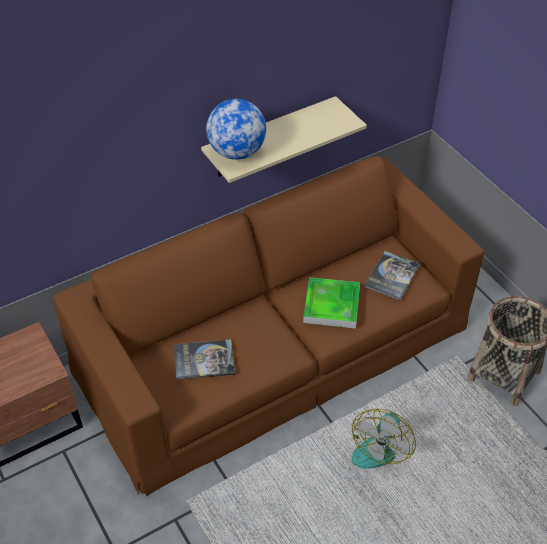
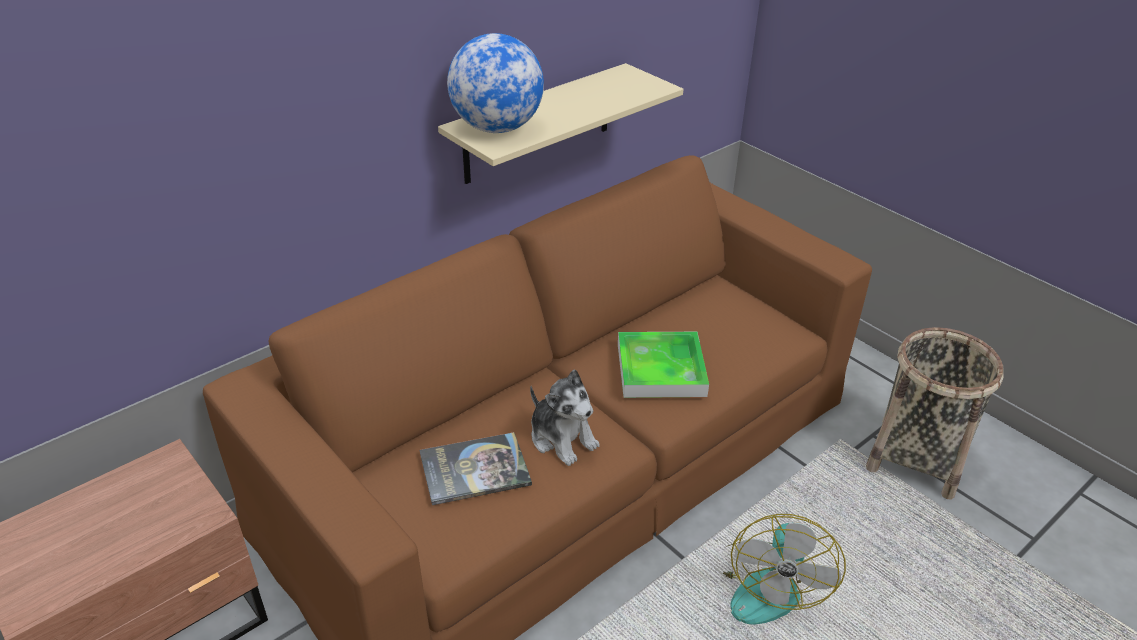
camera: 10 degrees left, 10 degrees down
book [364,251,420,300] -> none
none -> plush toy [530,369,600,466]

